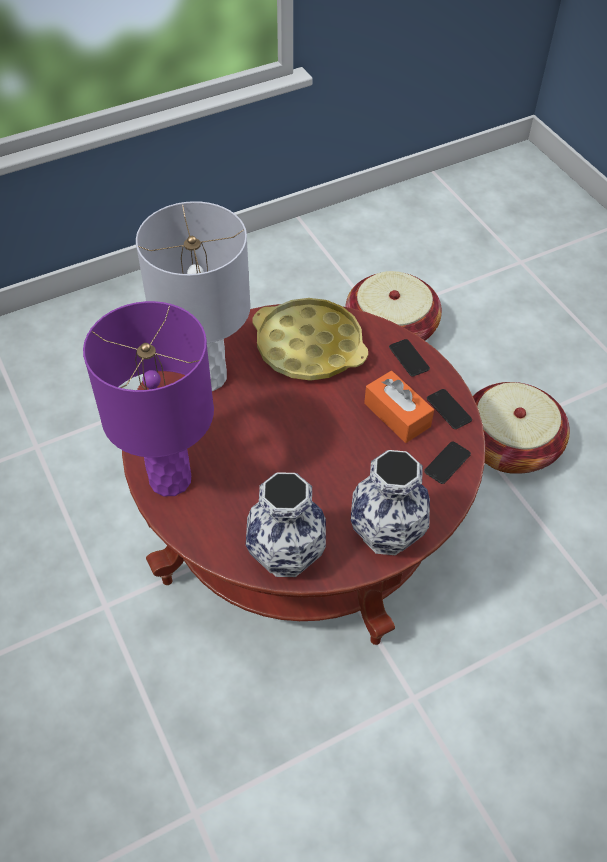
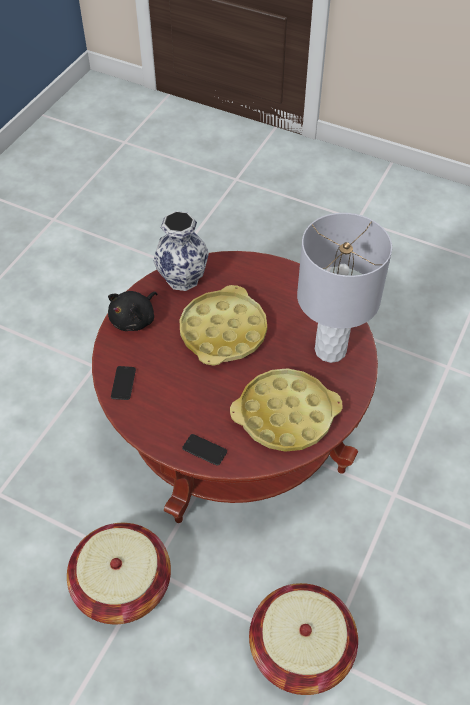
camera: 145 degrees right, 0 degrees up
purple table lamp [83,301,214,497] -> none
vase [351,450,430,555] -> black plush toy [108,291,157,331]
orange tissue box [364,371,434,443] -> none
phone [427,389,472,429] -> none
none -> yellow tray [179,285,267,366]

